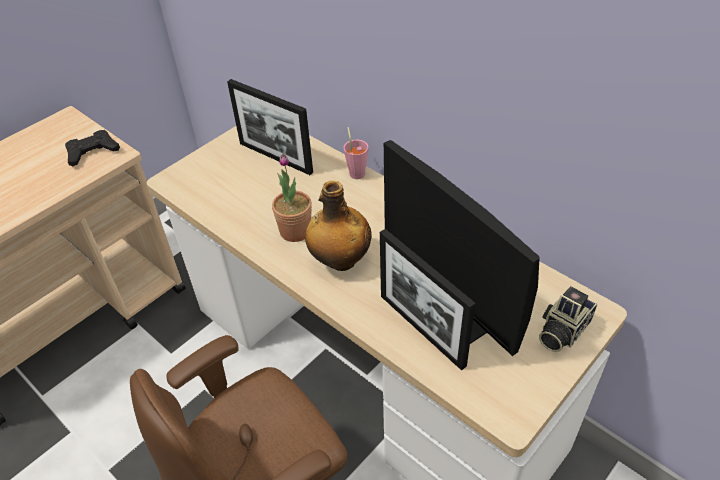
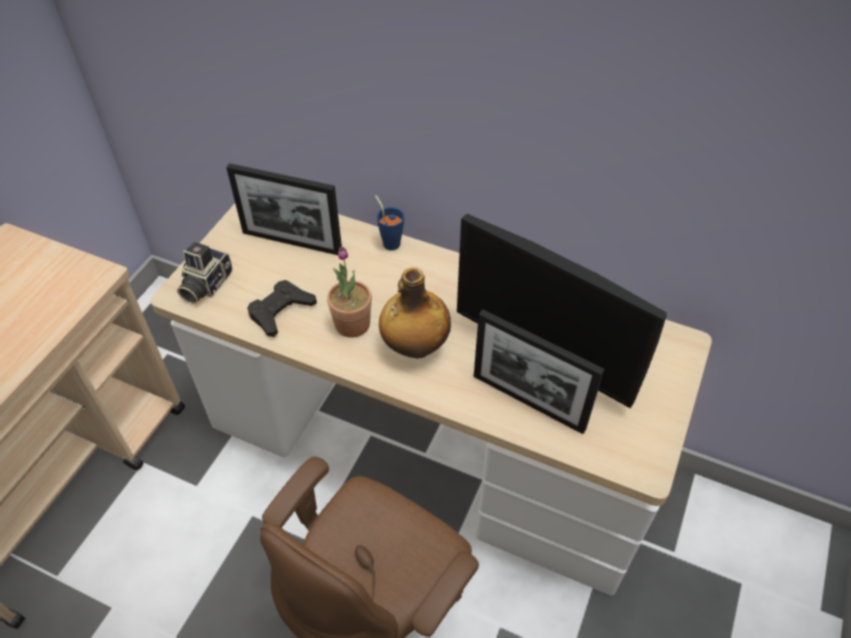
camera: 20 degrees left, 5 degrees up
black game controller [65,130,120,166] -> black game controller moved to [247,280,317,337]
pink cup [343,127,369,179] -> blue cup [375,195,405,251]
camera [539,286,597,352] -> camera moved to [177,242,233,304]

